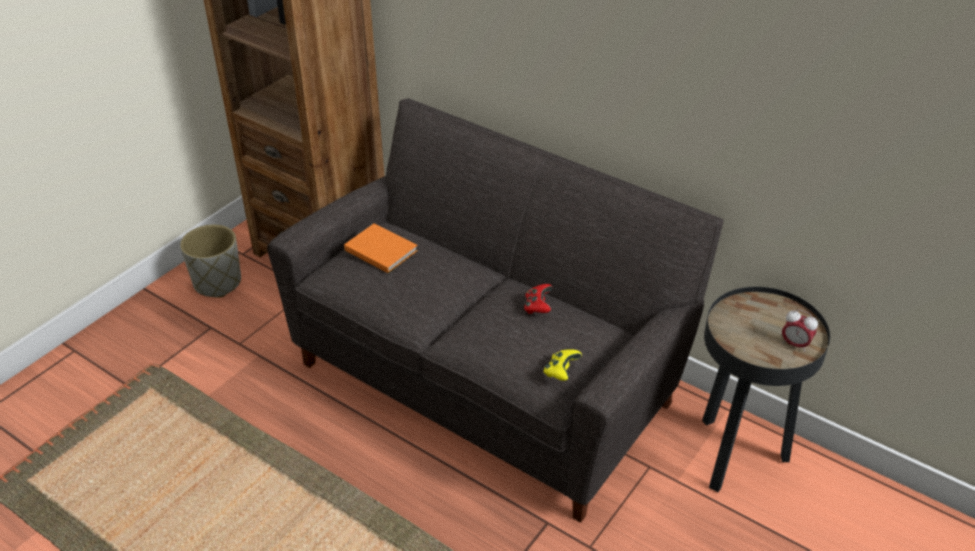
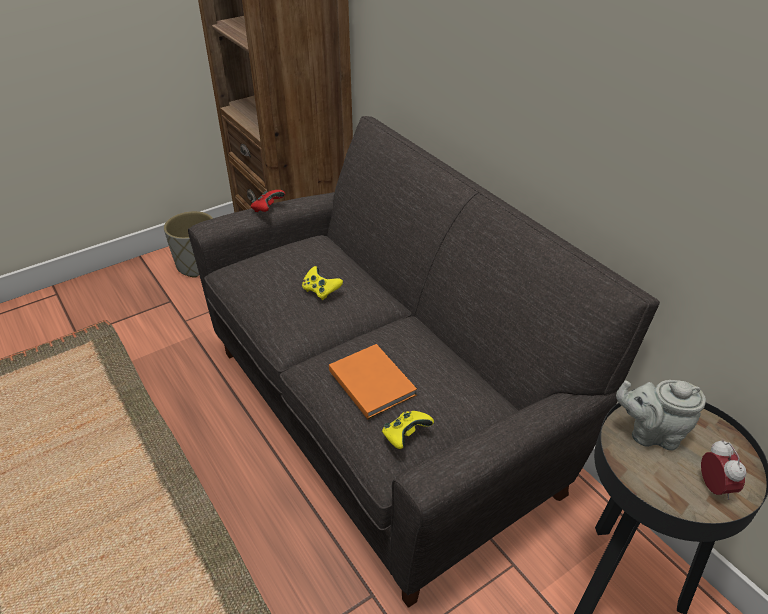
camera: 20 degrees right, 0 degrees up
orange book [344,223,418,273] -> orange book moved to [329,344,417,419]
red game controller [524,284,552,314] -> red game controller moved to [251,190,285,212]
alarm clock [782,309,818,352] -> alarm clock turned 150 degrees counterclockwise [701,440,747,500]
none -> yellow game controller [302,266,343,300]
none -> grey teapot [616,380,706,451]

